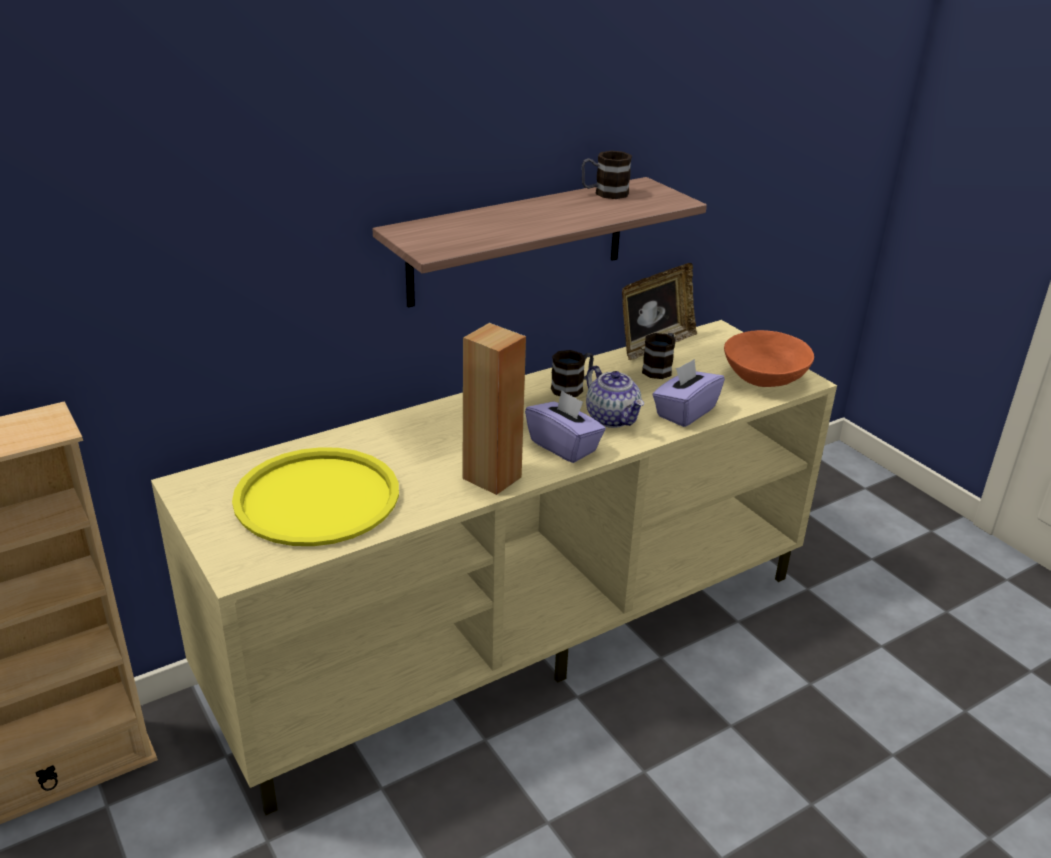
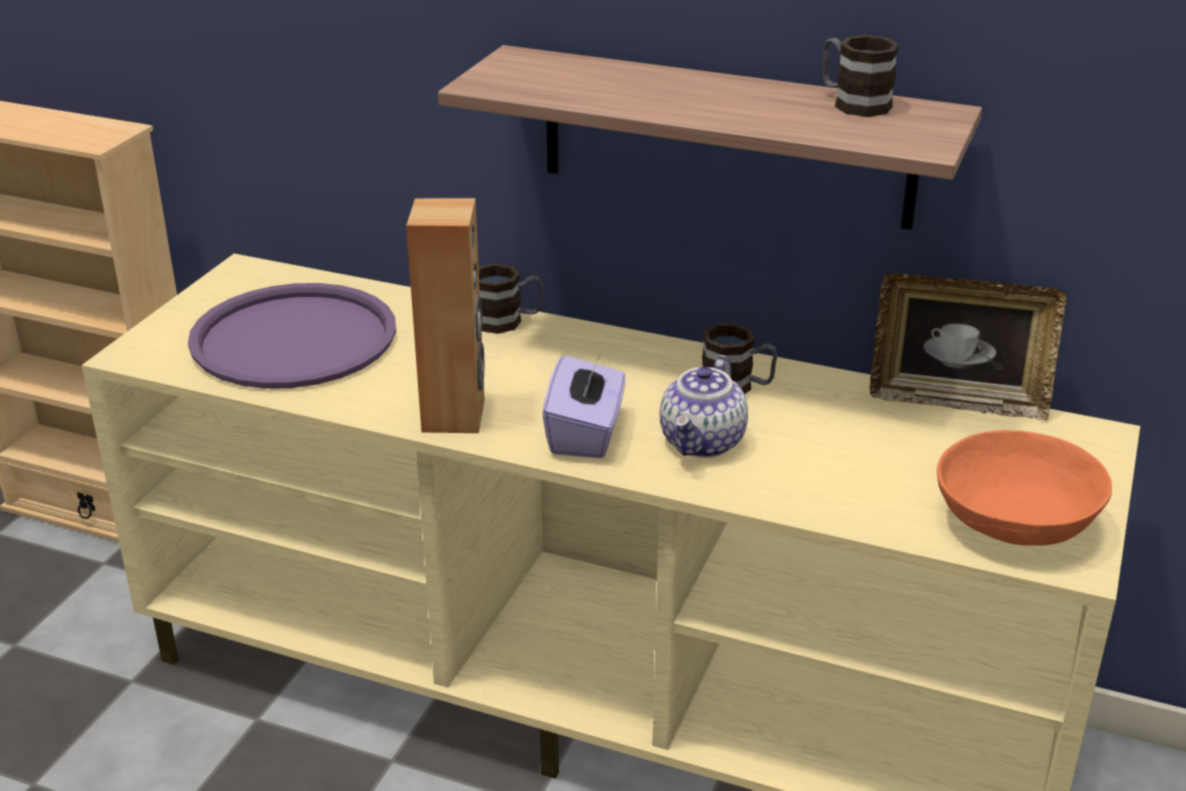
camera: 55 degrees right, 0 degrees up
yellow tray [232,447,399,546] -> purple tray [188,283,396,389]
mug [642,333,675,379] -> mug moved to [479,263,542,334]
purple tissue box [653,359,725,427] -> none

